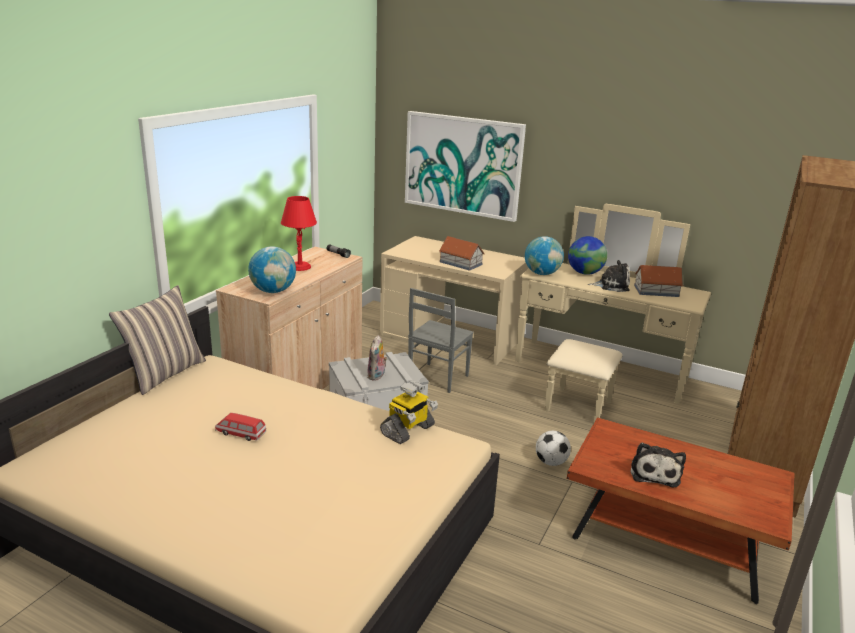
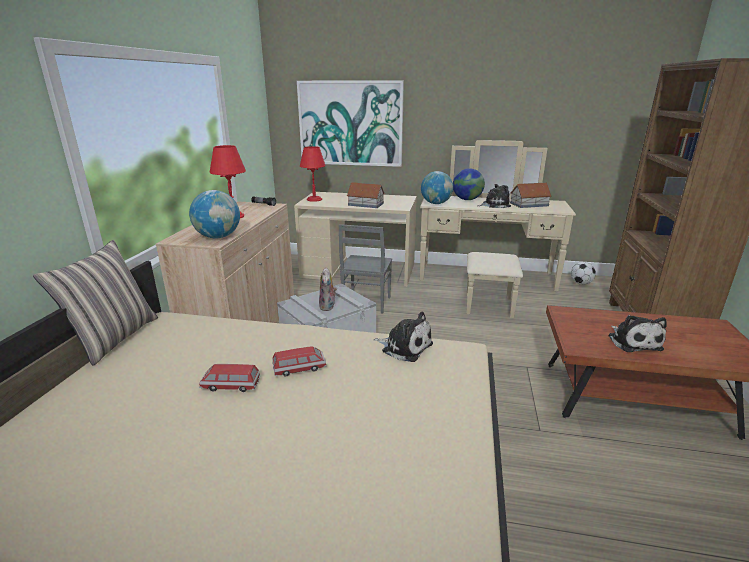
camera: 15 degrees left, 0 degrees up
toy robot [380,380,438,444] -> plush toy [373,312,433,362]
football [536,431,571,466] -> football moved to [571,262,596,285]
none -> toy car [272,346,327,376]
none -> red table lamp [300,146,326,202]

